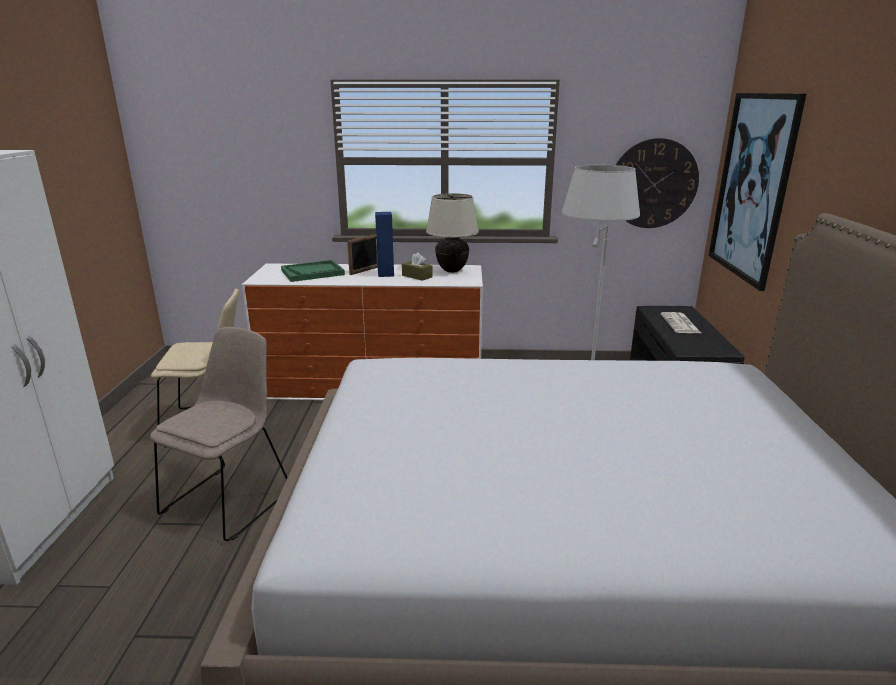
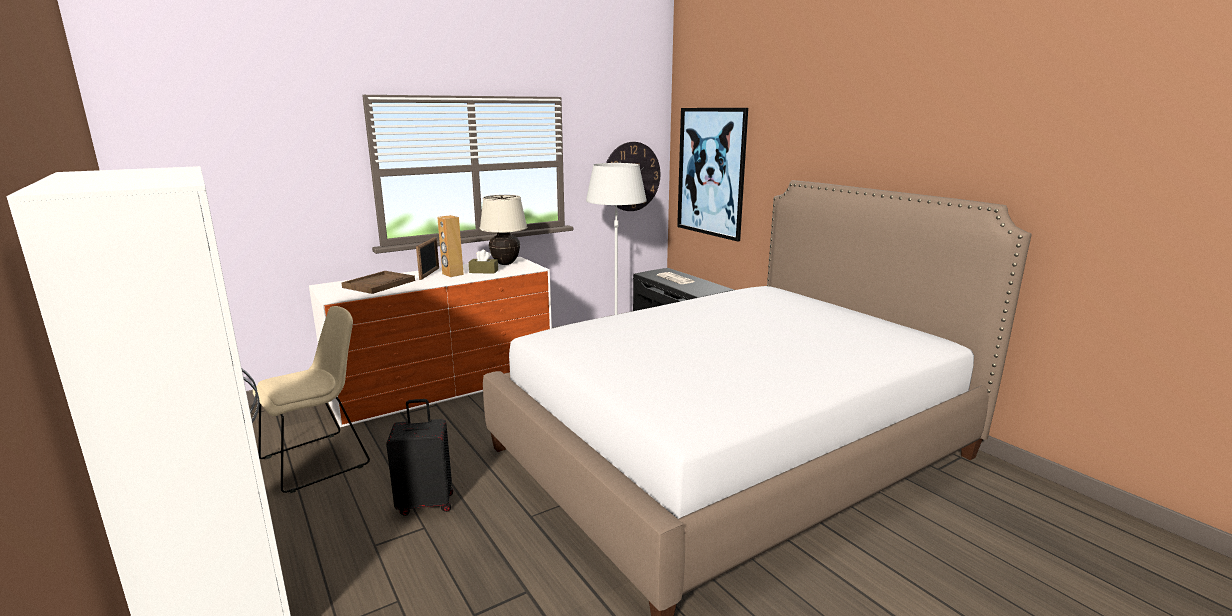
camera: 35 degrees left, 5 degrees down
beige chair [150,327,288,541] -> black suitcase [386,399,453,516]
green tray [281,260,345,282] -> brown tray [342,271,415,294]
blue speaker [375,212,394,277] -> brown speaker [437,215,464,277]

